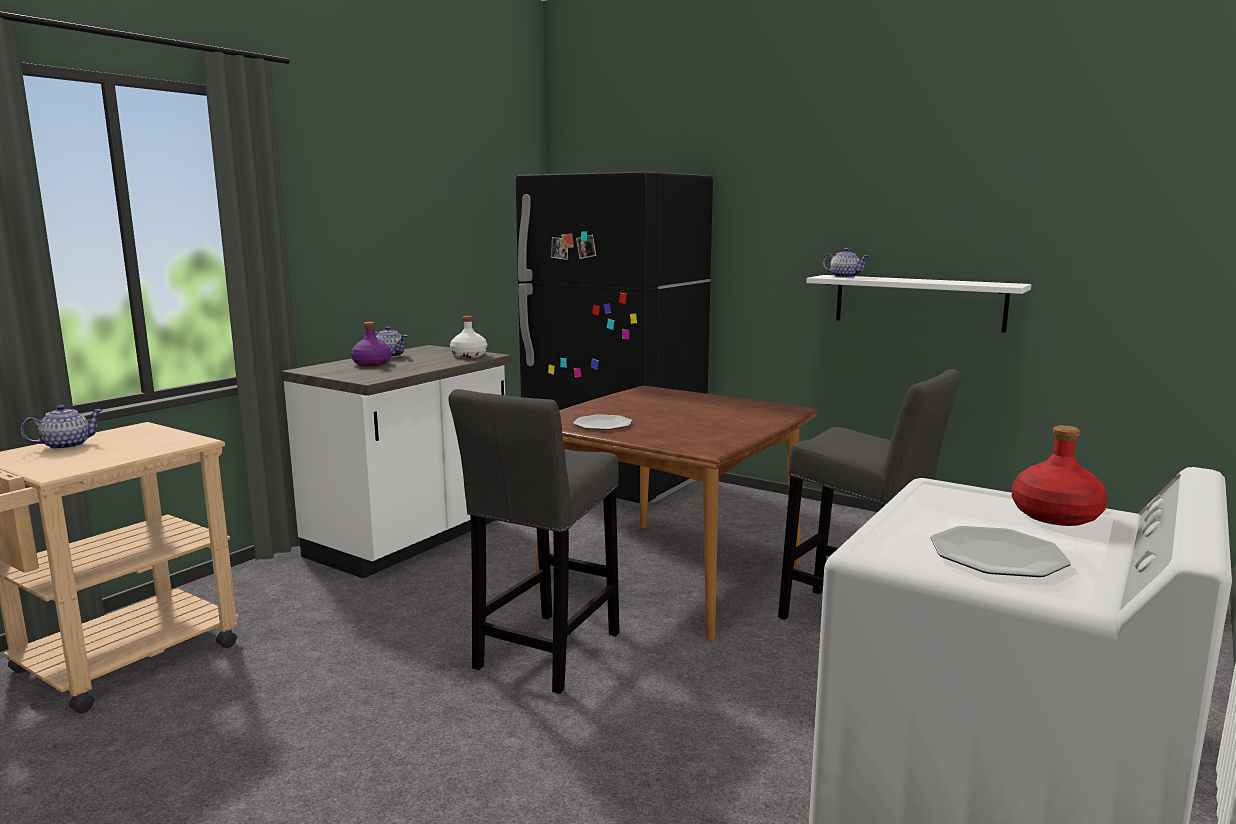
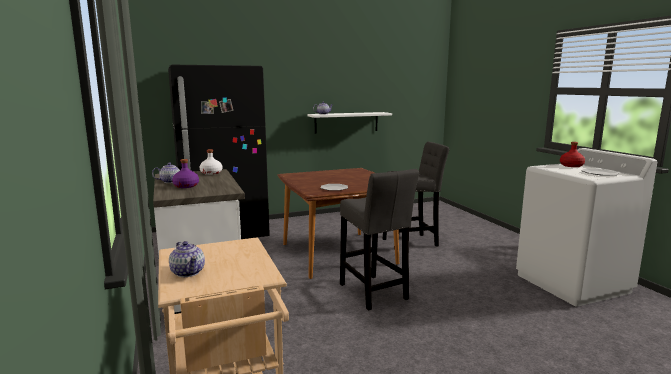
camera: 55 degrees left, 0 degrees up
teapot [21,405,103,450] -> teapot turned 150 degrees clockwise [169,241,205,277]

